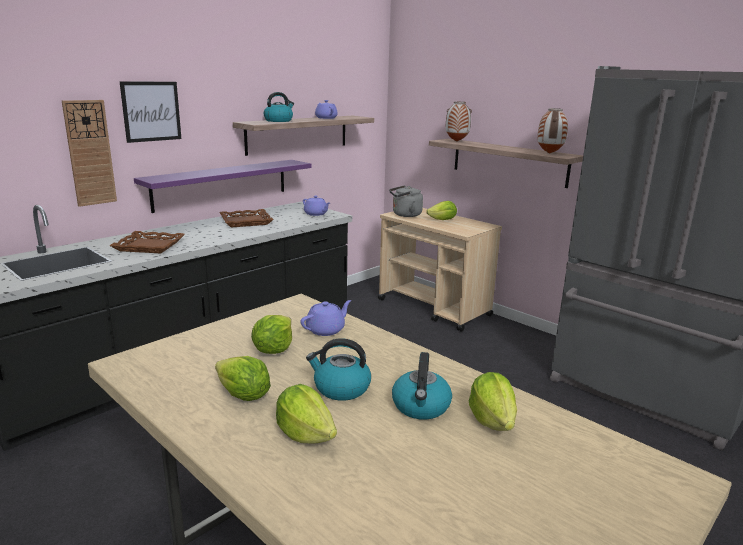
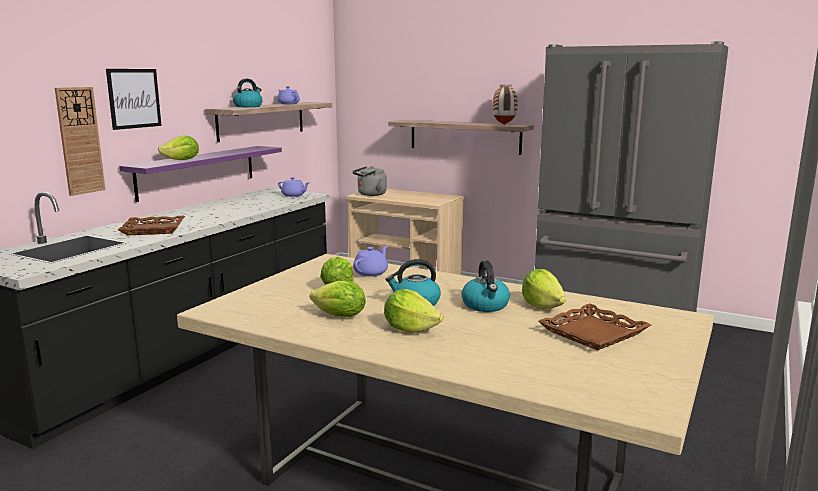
camera: 15 degrees left, 5 degrees down
brown tray [219,209,274,227] -> brown tray moved to [538,303,651,350]
lettuce [426,201,457,220] -> lettuce moved to [158,135,199,160]
vase [446,102,472,142] -> none

